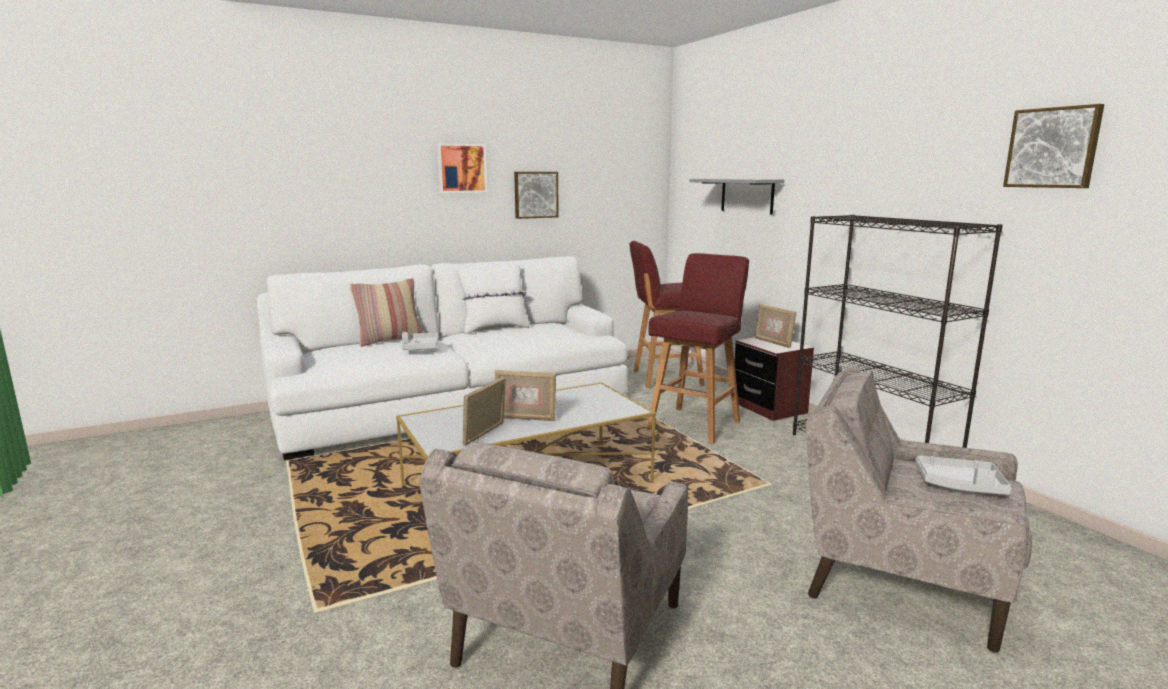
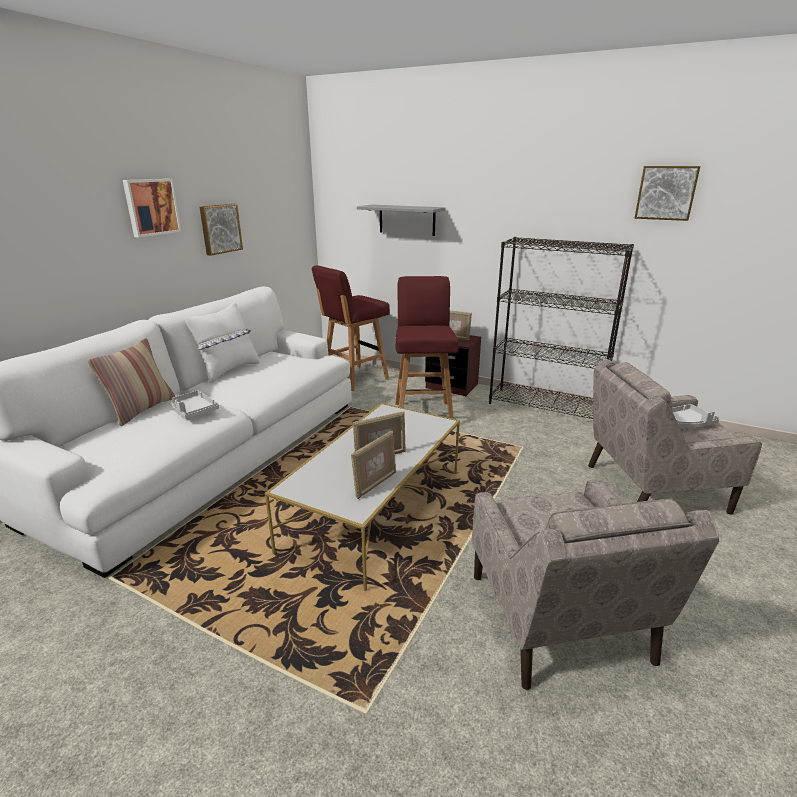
camera: 35 degrees left, 10 degrees up
picture frame [463,377,505,446] -> picture frame turned 135 degrees counterclockwise [351,430,396,499]

